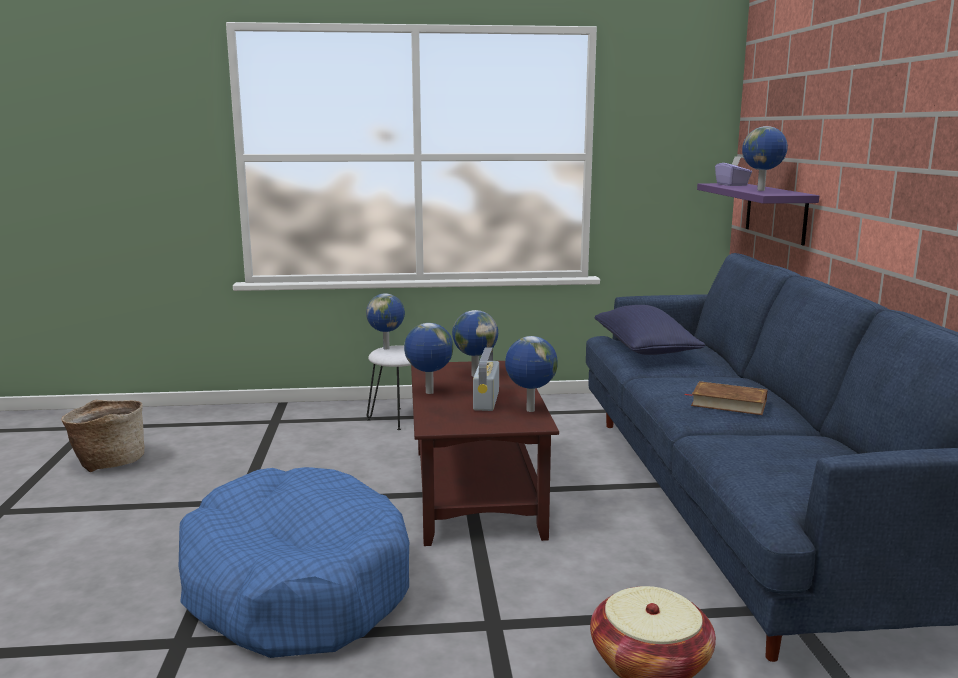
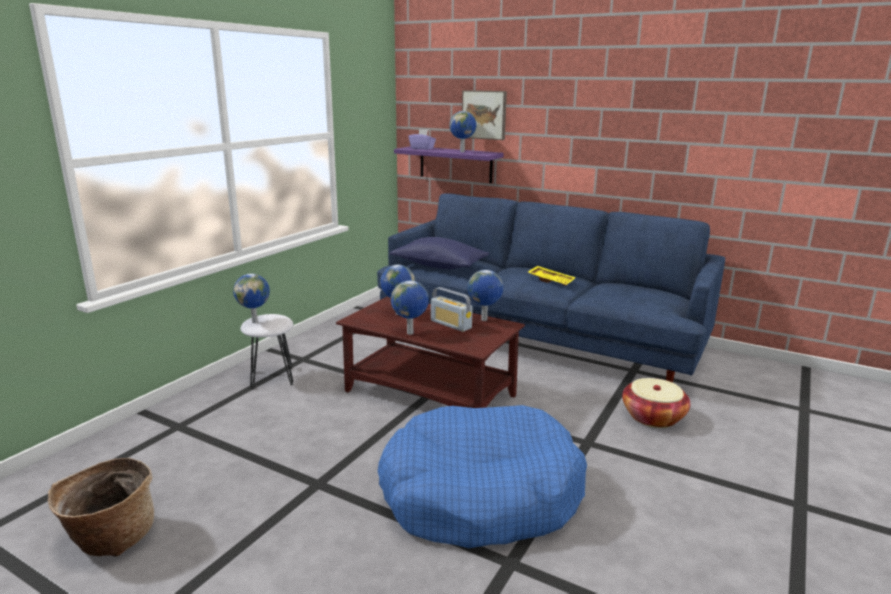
camera: 55 degrees left, 5 degrees up
brown book [685,381,767,415] -> yellow tray [528,266,576,286]
none -> picture [462,90,507,140]

